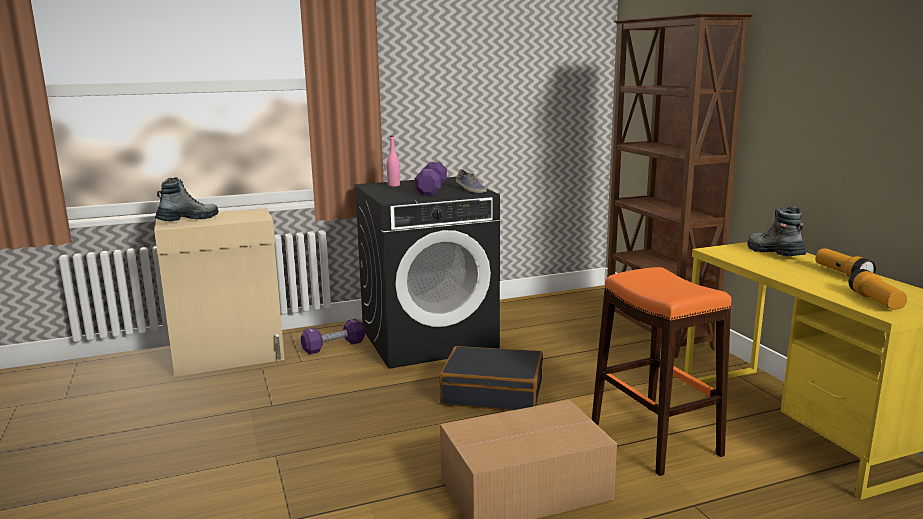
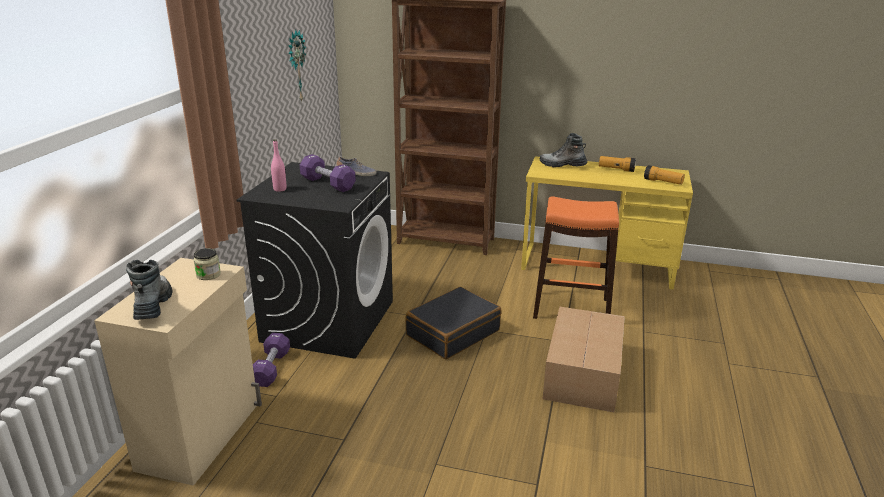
camera: 55 degrees left, 10 degrees up
none -> jar [193,248,221,280]
none -> wall clock [288,30,306,103]

